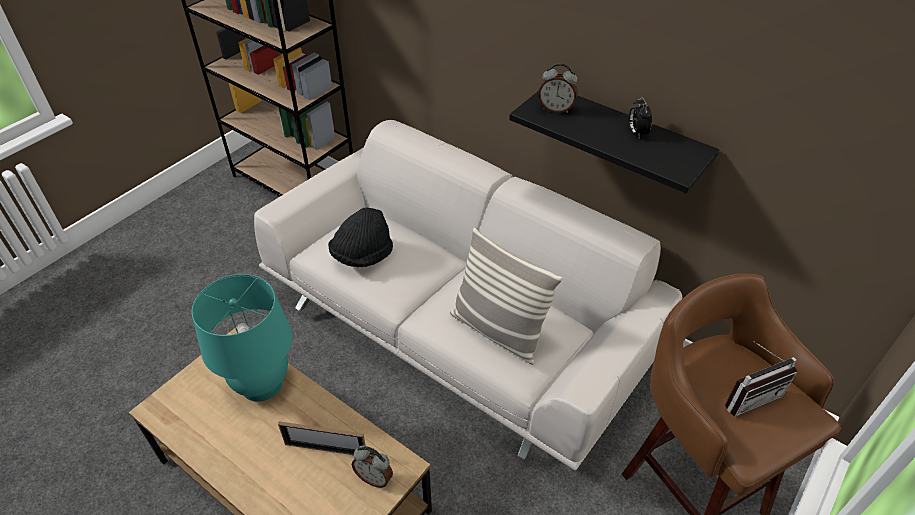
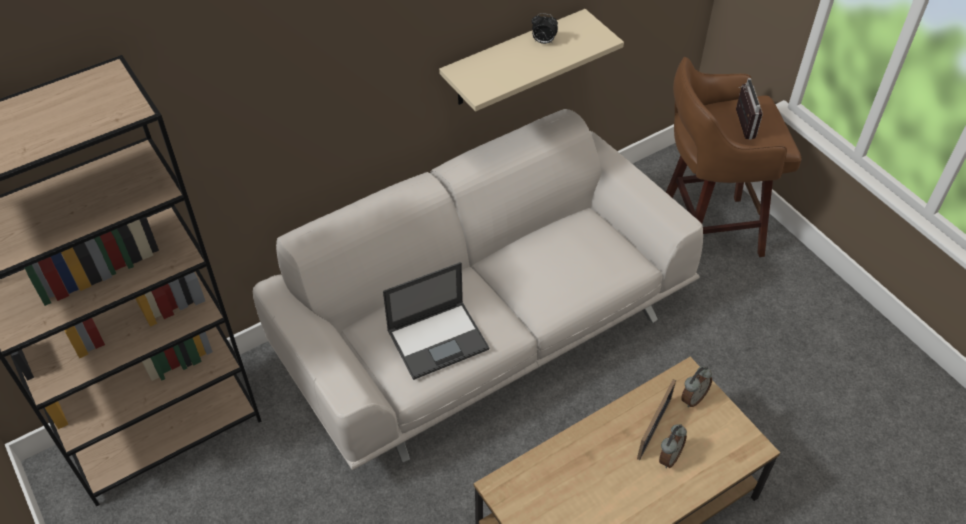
camera: 70 degrees left, 5 degrees up
turquoise table lamp [192,274,292,402] -> none
black hat [328,207,393,267] -> laptop [383,262,489,380]
pillow [450,228,563,365] -> none
black shelf [509,91,720,194] -> beige shelf [439,9,624,111]
alarm clock [538,63,577,113] -> alarm clock moved to [659,424,687,468]

